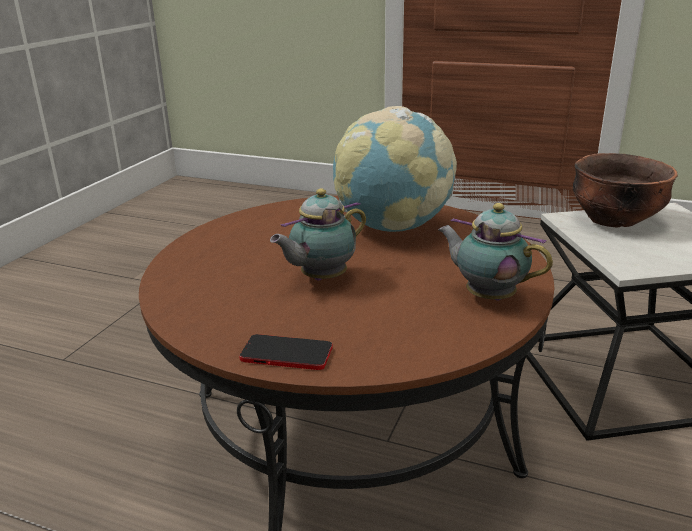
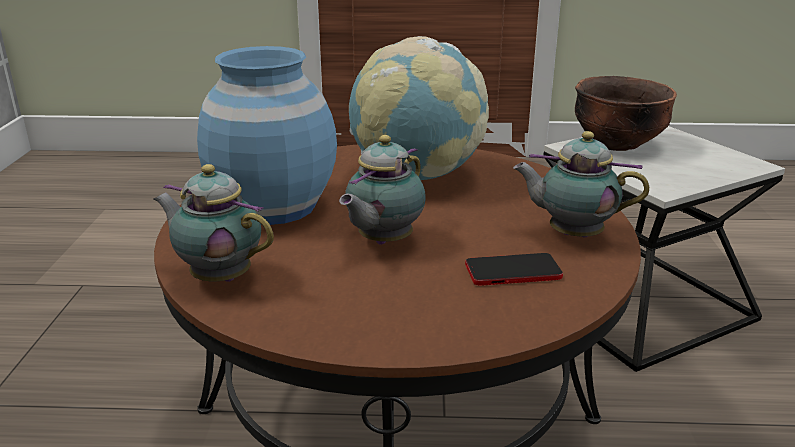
camera: 20 degrees left, 0 degrees up
phone [239,334,333,370] -> phone moved to [465,253,563,286]
none -> teapot [154,164,274,282]
none -> blue vase [197,46,337,225]

